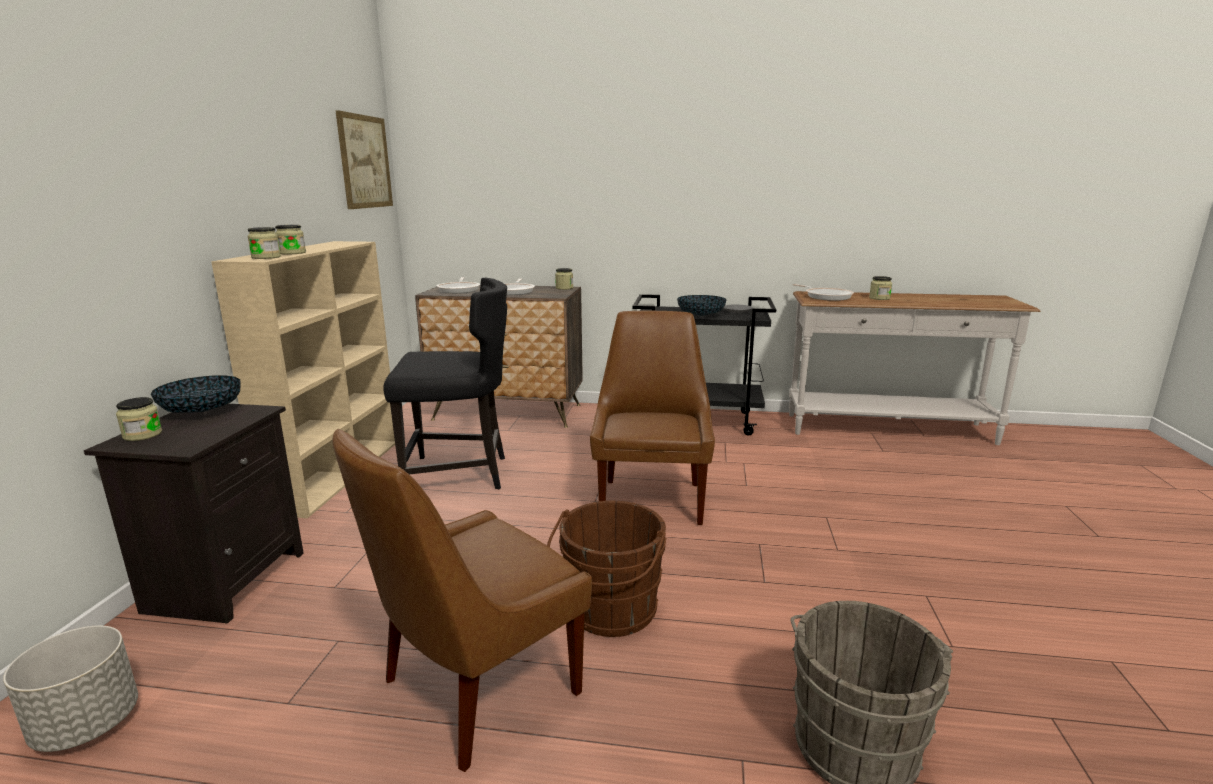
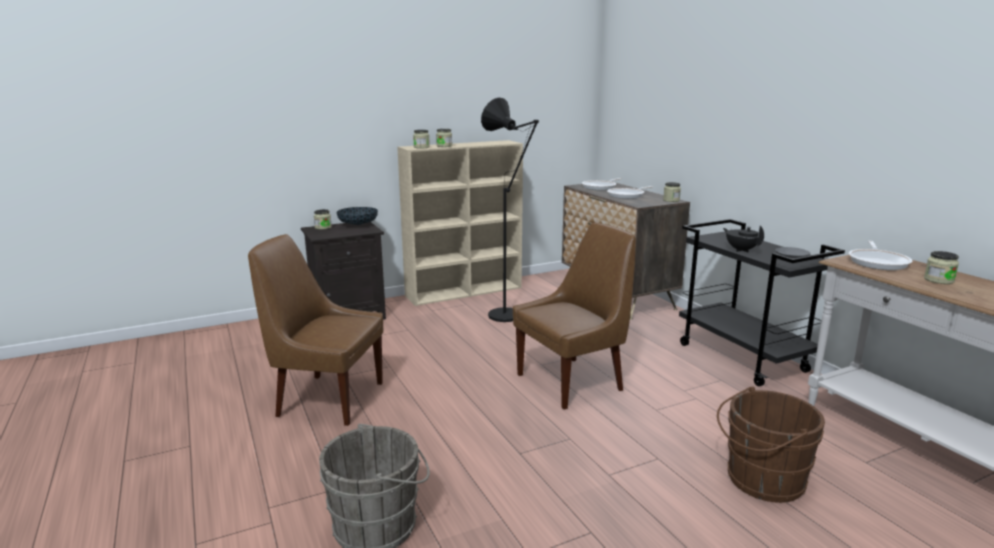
camera: 55 degrees right, 0 degrees up
grey planter [3,626,138,752] -> none
picture [336,110,393,209] -> none
black chair [383,278,507,489] -> black floor lamp [481,97,539,322]
brown bucket [547,501,666,637] -> brown bucket moved to [717,386,825,503]
bowl [677,295,727,316] -> black teapot [723,226,764,252]

